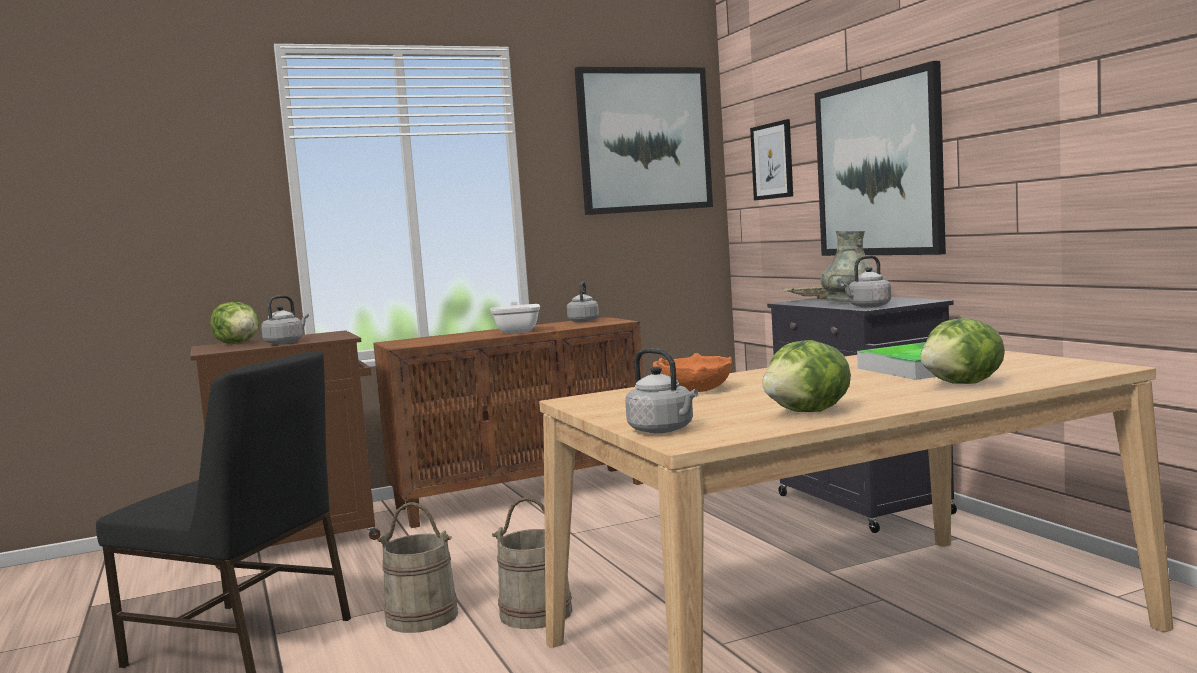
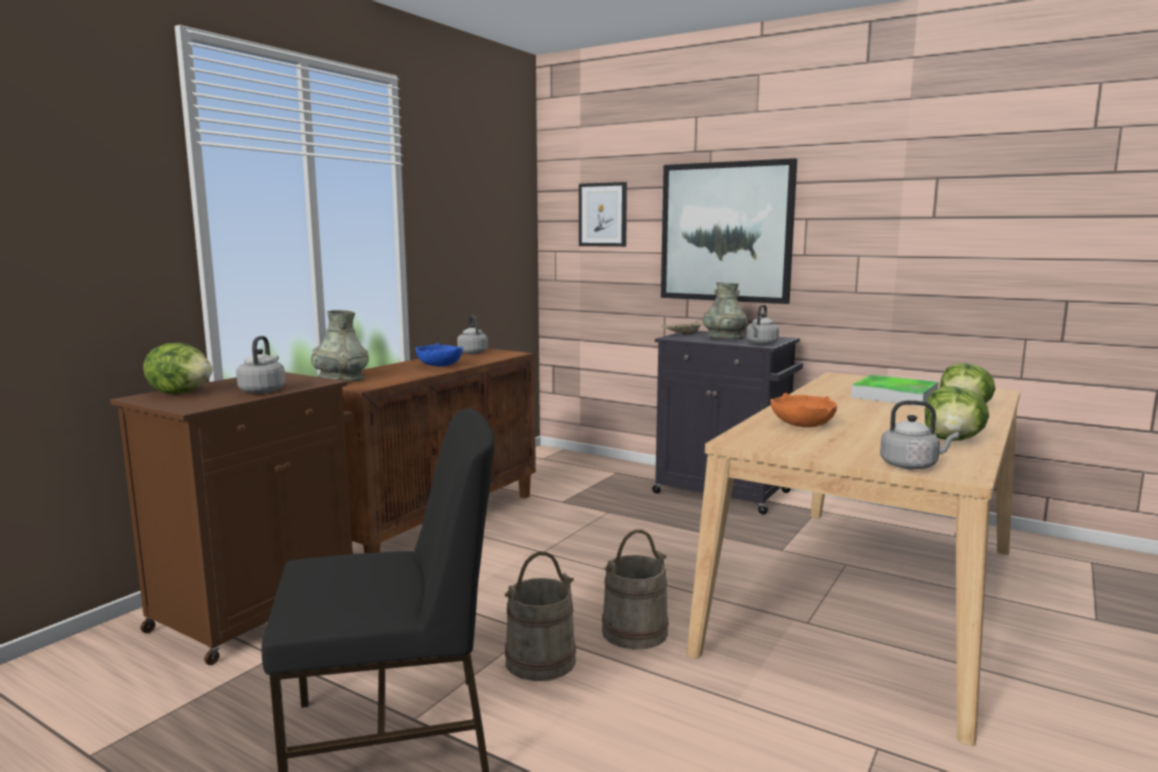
camera: 35 degrees left, 5 degrees up
frying pan [491,301,540,334] -> blue bowl [415,343,463,367]
picture [574,67,713,215] -> none
none -> grey vase [311,310,369,382]

